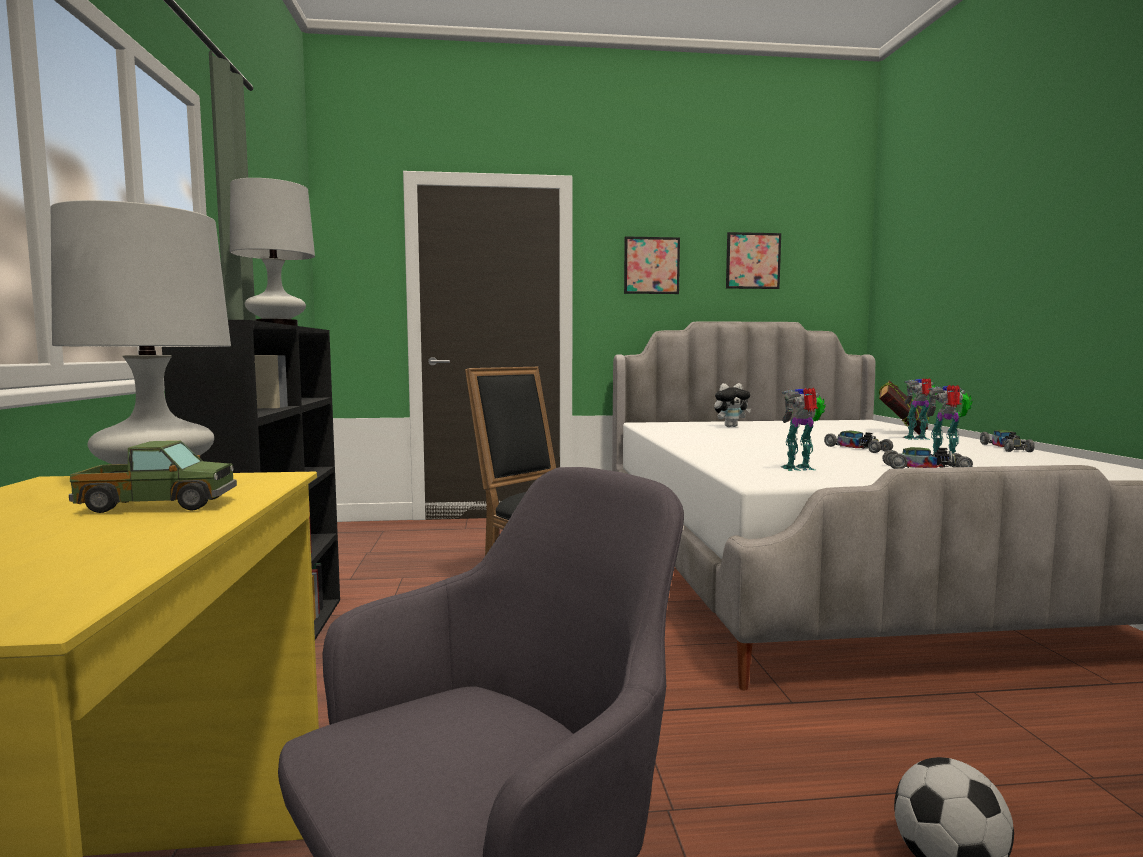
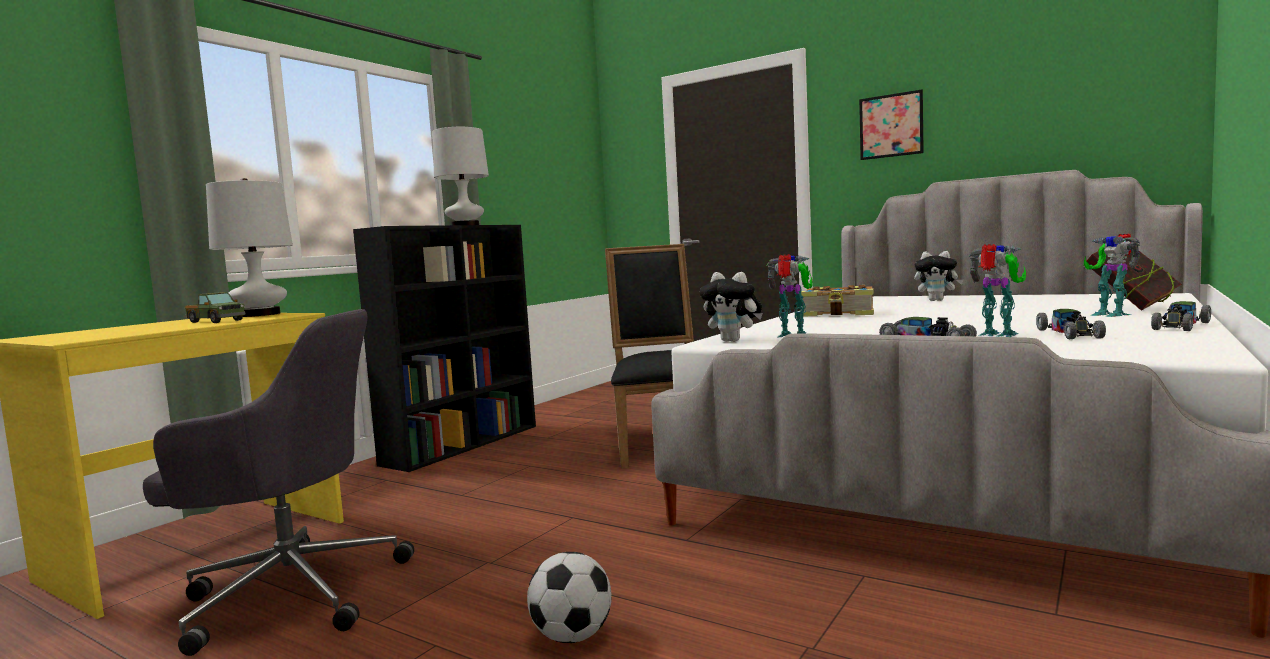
camera: 40 degrees right, 0 degrees up
picture [726,232,781,289] -> none
toy car [824,431,893,453] -> toy car moved to [1036,309,1106,339]
toy robot [903,378,938,440] -> toy robot turned 150 degrees counterclockwise [1084,234,1141,317]
none -> plush toy [700,272,763,342]
none -> book [801,285,874,316]

